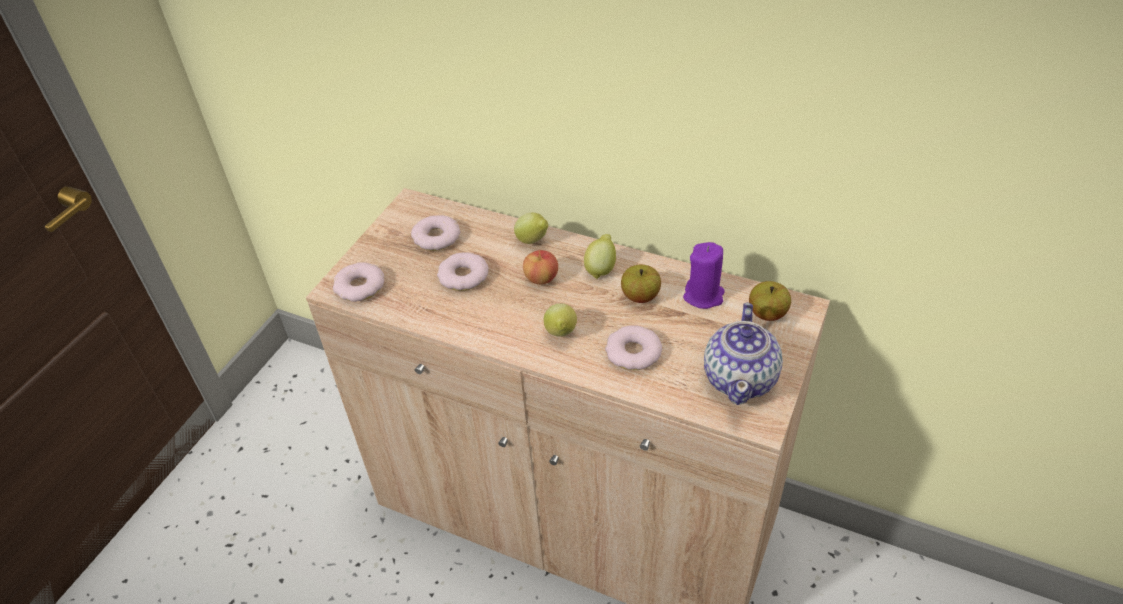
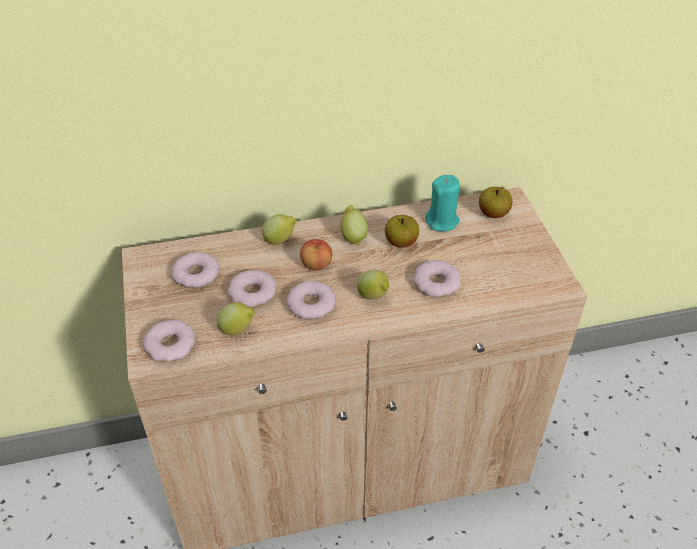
camera: 40 degrees left, 0 degrees up
purple candle [683,242,725,309] -> turquoise candle [425,175,460,231]
teapot [704,303,783,405] -> none
none -> lemon [217,302,255,335]
none -> donut [286,281,336,319]

